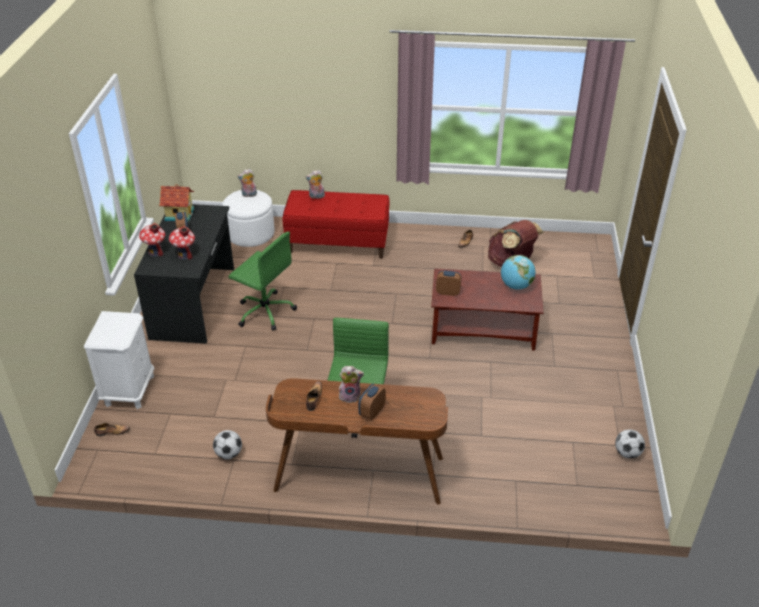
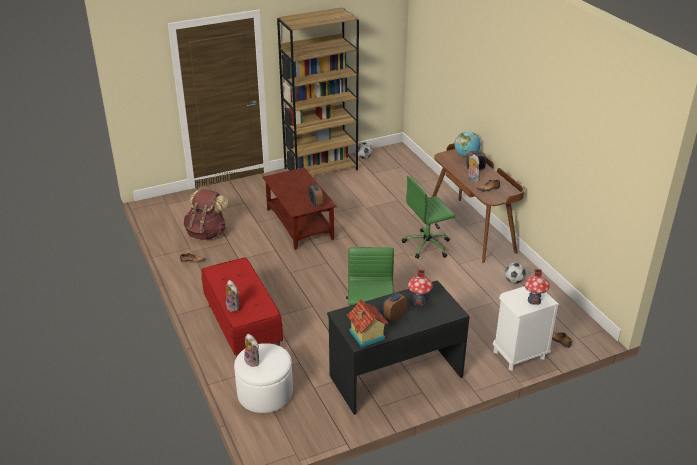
camera: 120 degrees left, 5 degrees down
toy house [139,223,165,257] -> toy house moved to [524,269,550,305]
globe [501,255,535,290] -> globe moved to [454,131,481,158]
none -> brown bookcase [277,7,359,176]

